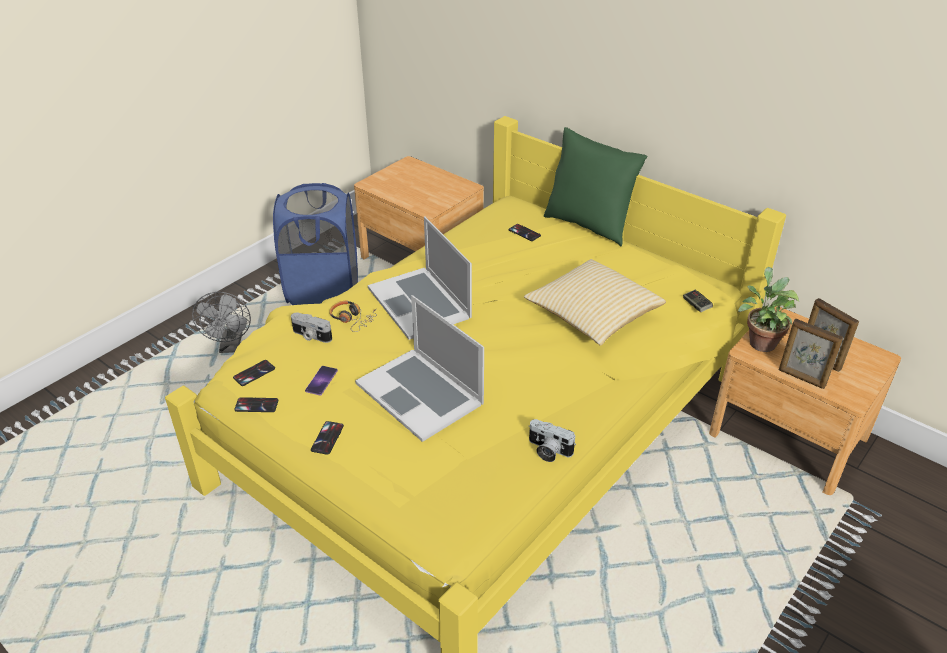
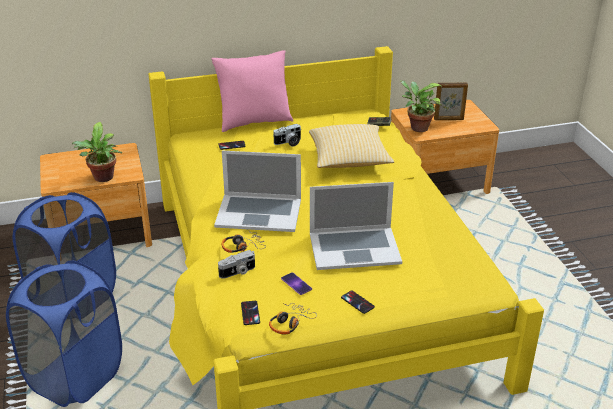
camera: 55 degrees left, 5 degrees down
grey fan [192,292,251,353] -> blue laundry basket [6,260,122,407]
phone [234,397,278,412] -> headphones [269,303,317,334]
camera [529,419,576,462] -> camera moved to [273,124,301,147]
green pillow [544,127,648,246] -> pink pillow [211,50,293,132]
picture frame [779,319,843,389] -> none
none -> potted plant [72,122,122,182]

